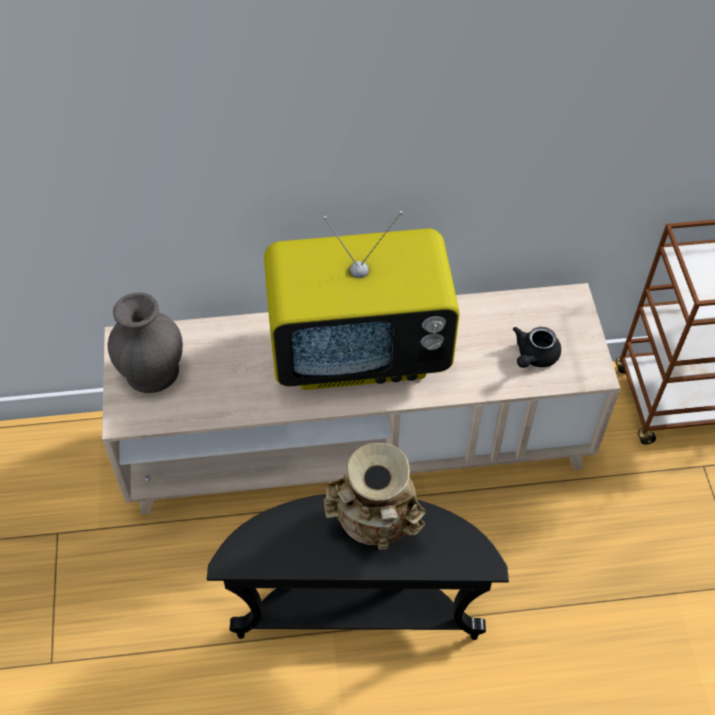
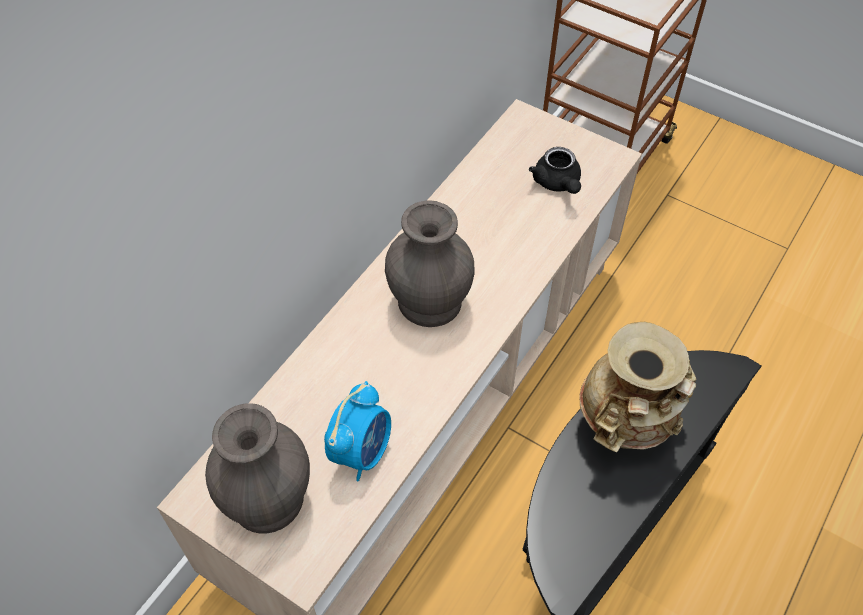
camera: 50 degrees left, 0 degrees up
television [264,211,460,390] -> grey vase [385,200,475,327]
none -> alarm clock [324,381,391,481]

